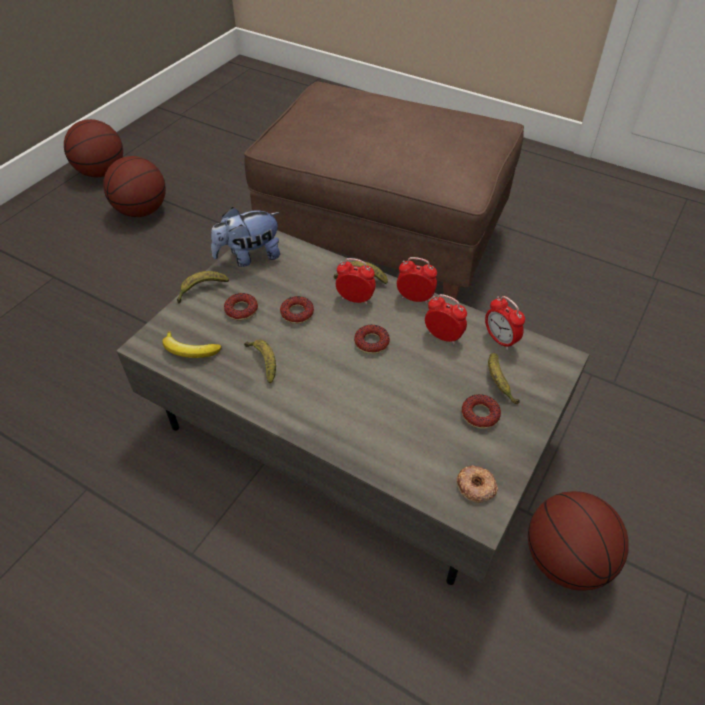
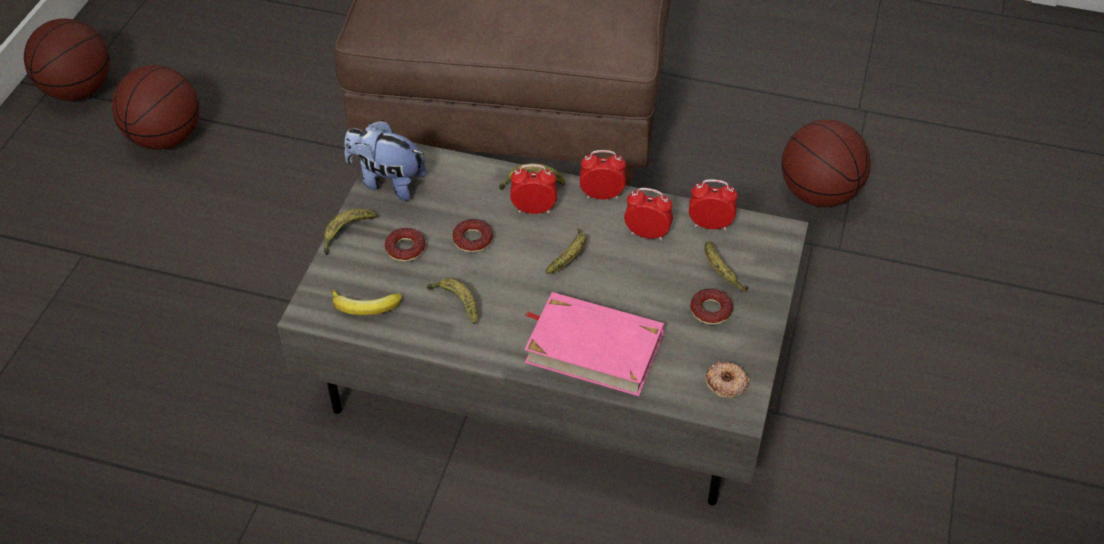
camera: 15 degrees left, 0 degrees up
plush toy [211,207,280,267] -> plush toy turned 60 degrees clockwise [344,120,426,201]
donut [354,325,390,354] -> banana [546,229,587,274]
alarm clock [485,296,525,350] -> alarm clock turned 150 degrees clockwise [689,179,738,230]
basketball [528,491,629,591] -> basketball moved to [781,120,871,207]
none -> pink book [524,292,664,396]

